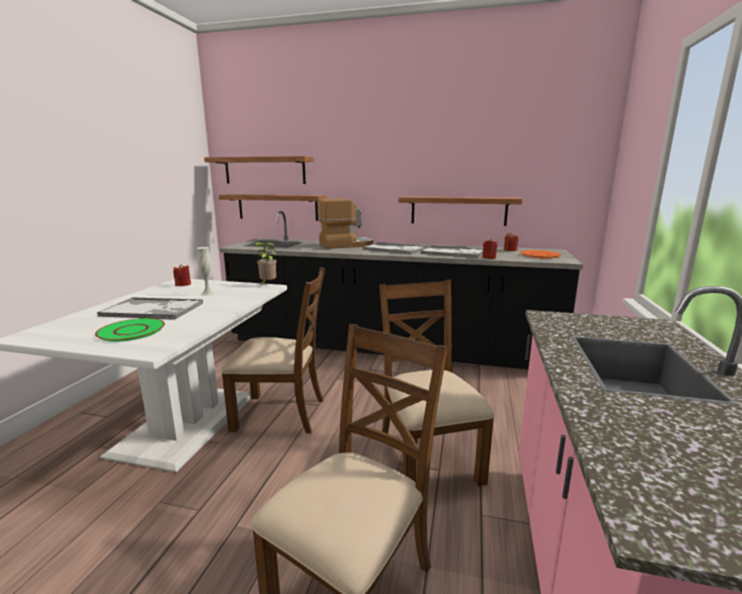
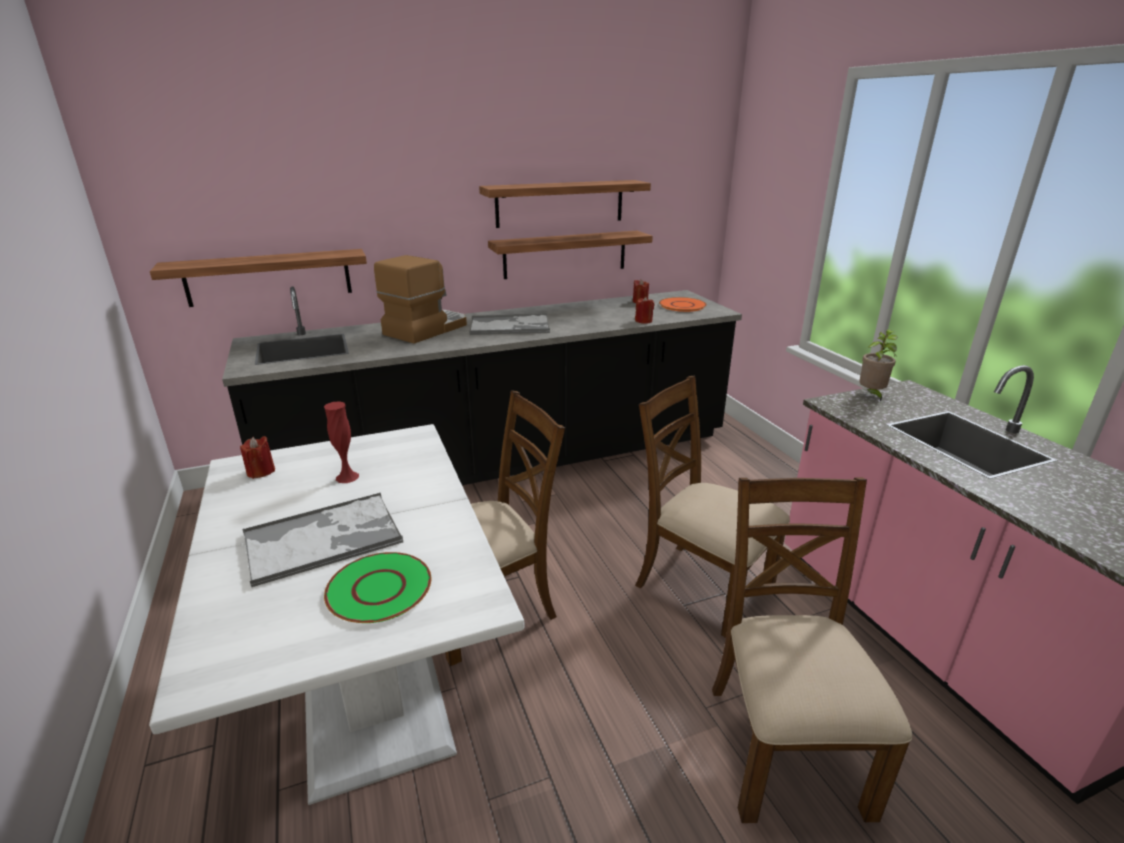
camera: 35 degrees left, 10 degrees up
white vase [197,247,215,296] -> red vase [324,401,359,483]
shelf [204,156,314,184] -> shelf moved to [479,180,651,228]
potted plant [254,242,276,286] -> potted plant moved to [859,329,897,402]
tray [421,245,483,258] -> none

